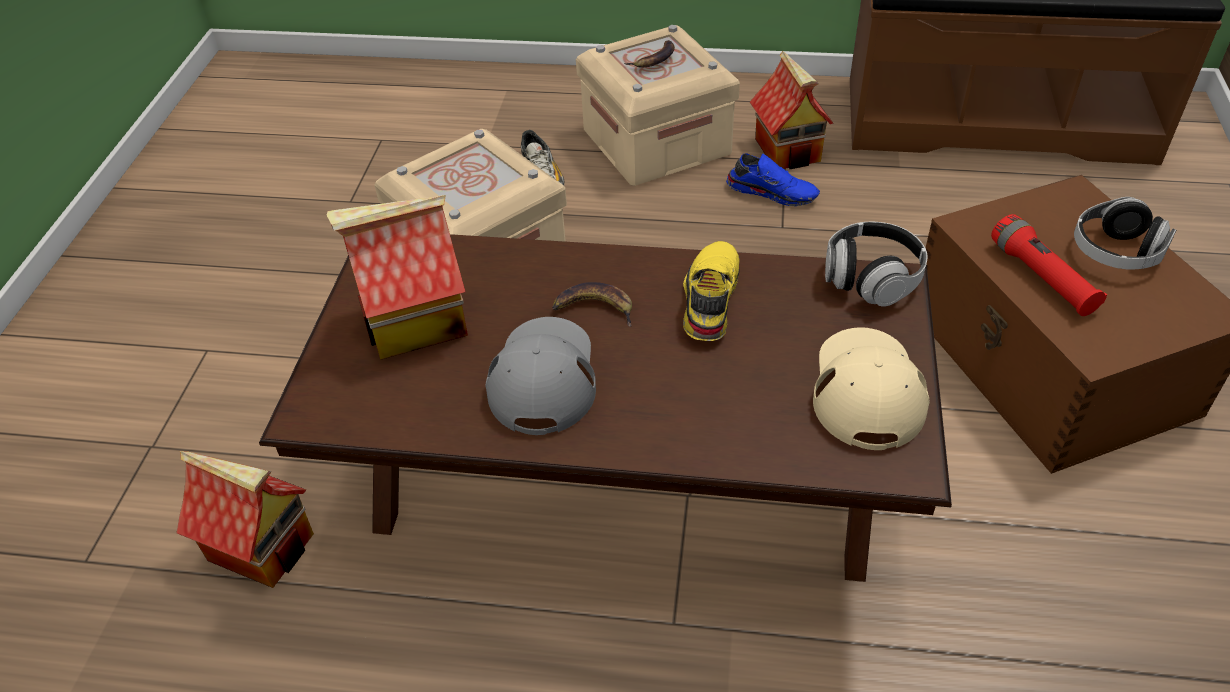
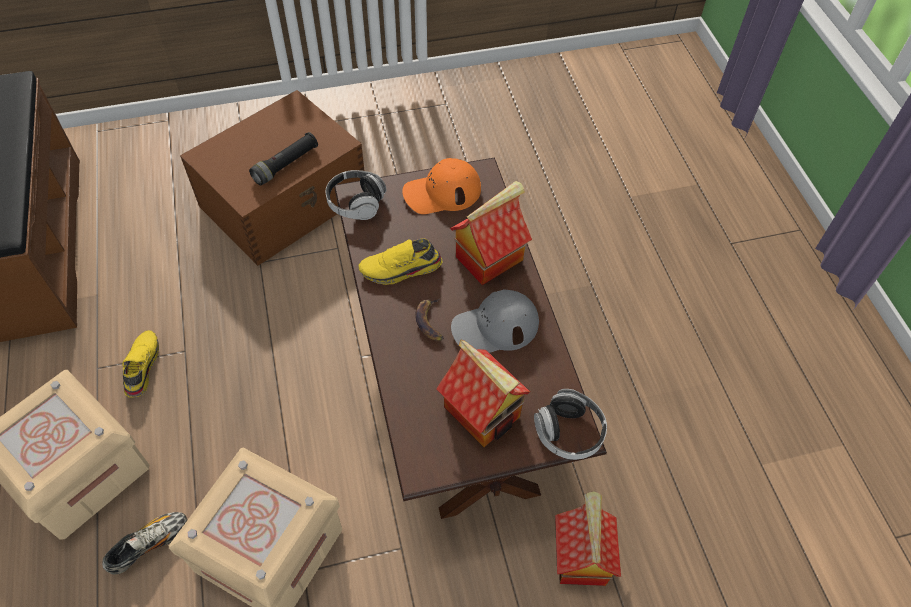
camera: 115 degrees left, 10 degrees up
banana [624,40,675,67] -> none
blue shoe [726,154,820,206] -> yellow shoe [122,330,159,398]
toy house [750,50,834,169] -> toy house moved to [450,181,532,286]
beige cap [813,327,930,450] -> orange cap [402,158,481,214]
red flashlight [991,214,1107,316] -> black flashlight [249,132,318,185]
headphones [1074,197,1176,270] -> headphones moved to [534,389,607,460]

